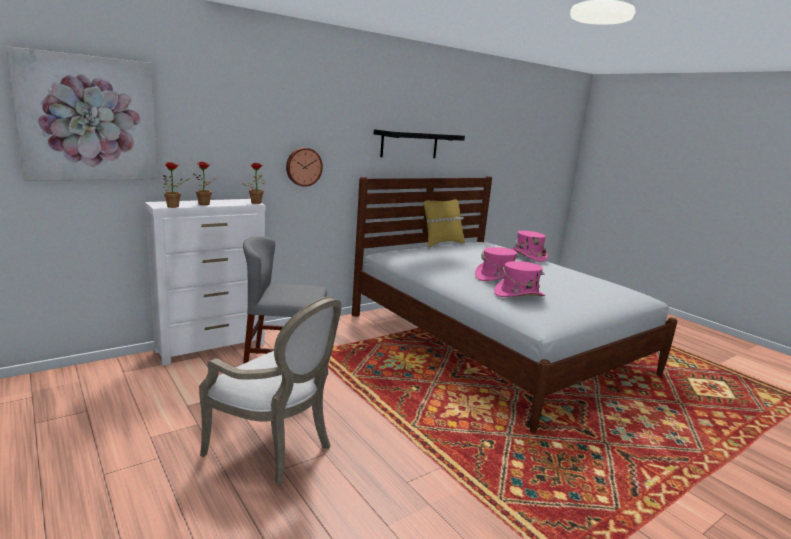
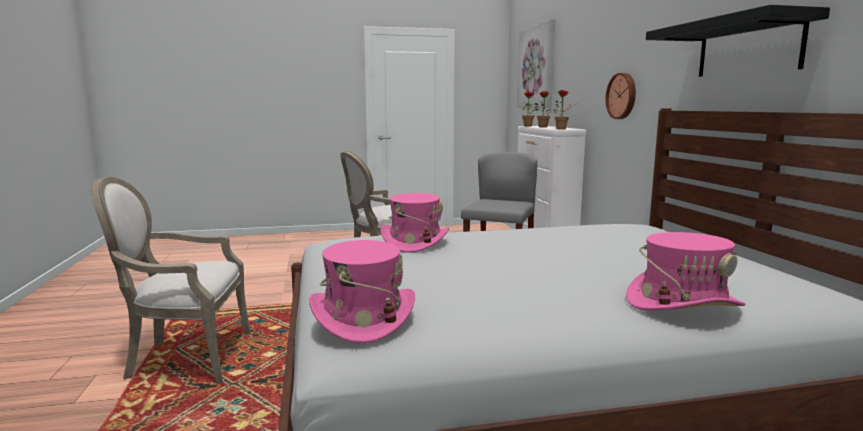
camera: 115 degrees right, 5 degrees down
yellow pillow [423,199,465,247] -> none
pink hat [475,247,518,281] -> pink hat moved to [309,240,415,343]
none -> armchair [91,177,251,384]

